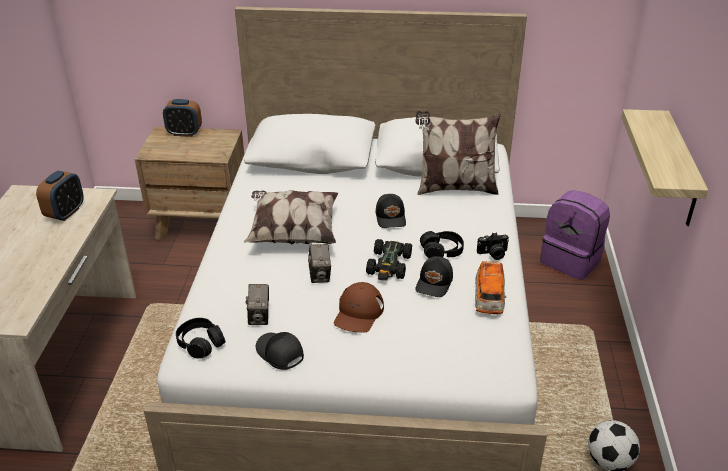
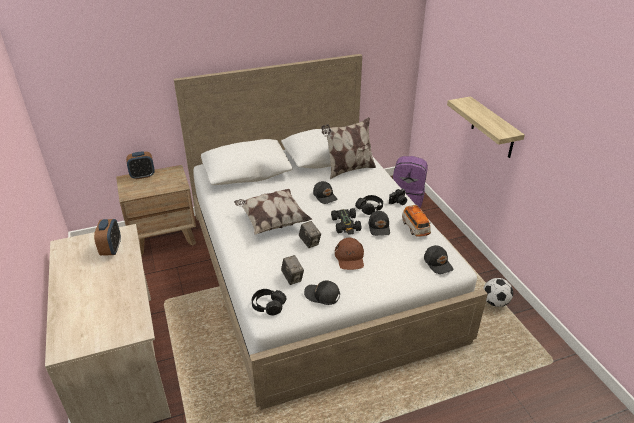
camera: 25 degrees left, 0 degrees up
none -> black cap [424,245,454,274]

